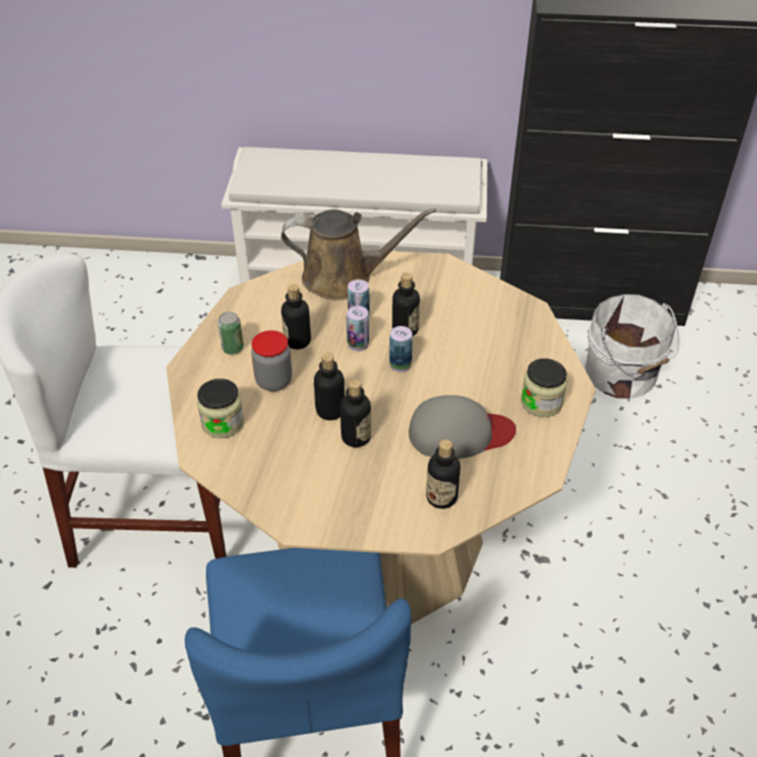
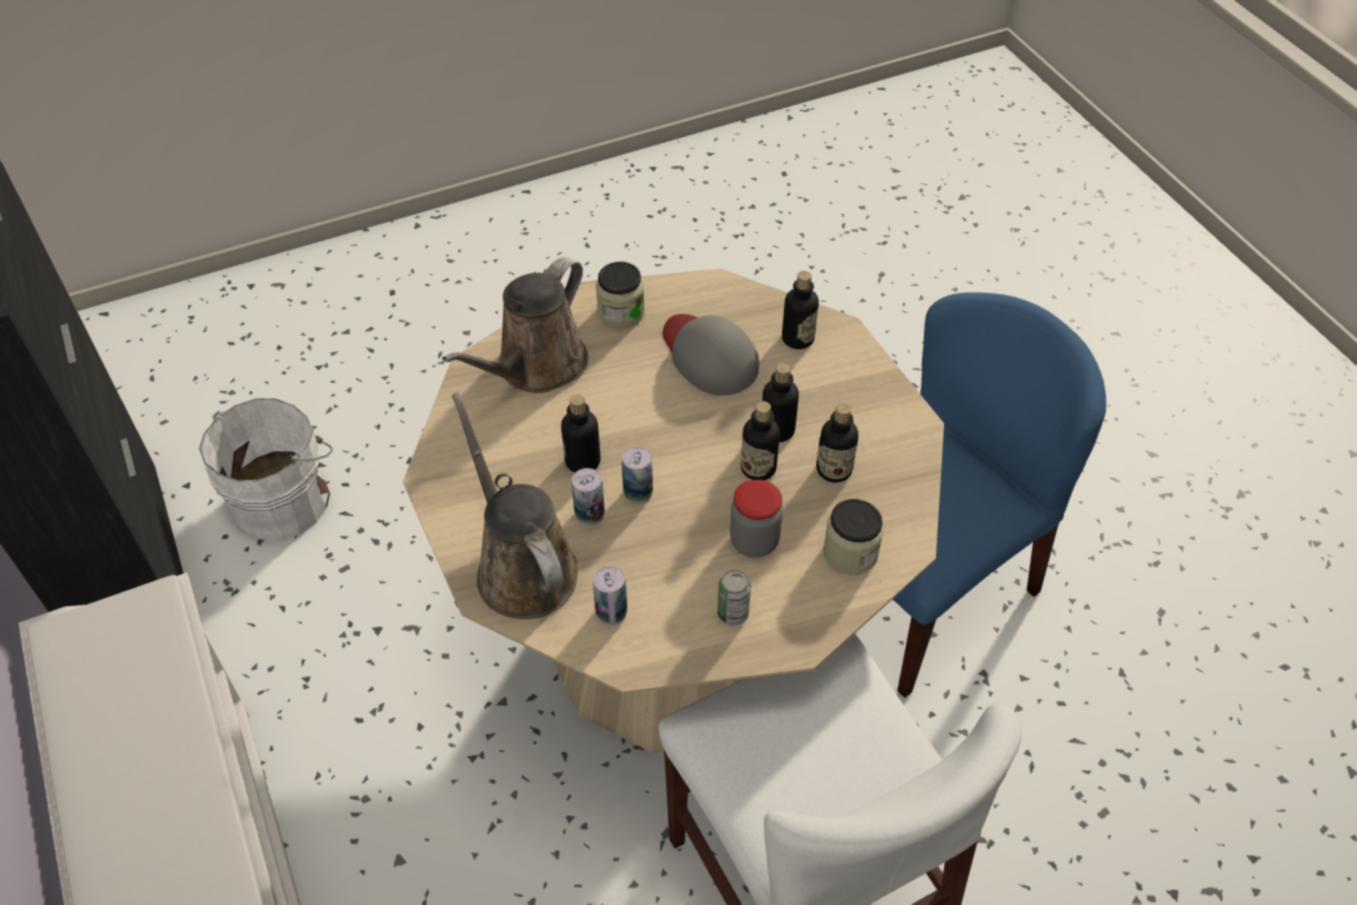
camera: 120 degrees left, 5 degrees up
bottle [281,284,311,349] -> bottle moved to [816,403,859,483]
can [389,326,413,372] -> can moved to [593,566,627,626]
none -> brown watering can [442,257,588,393]

